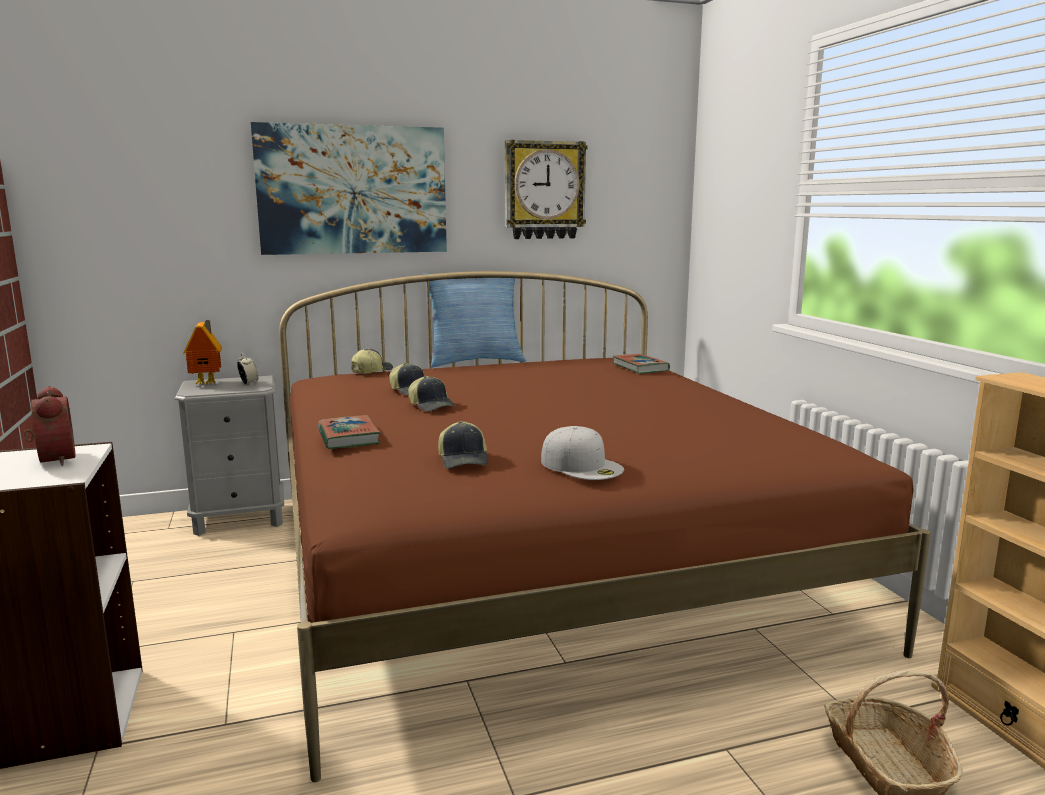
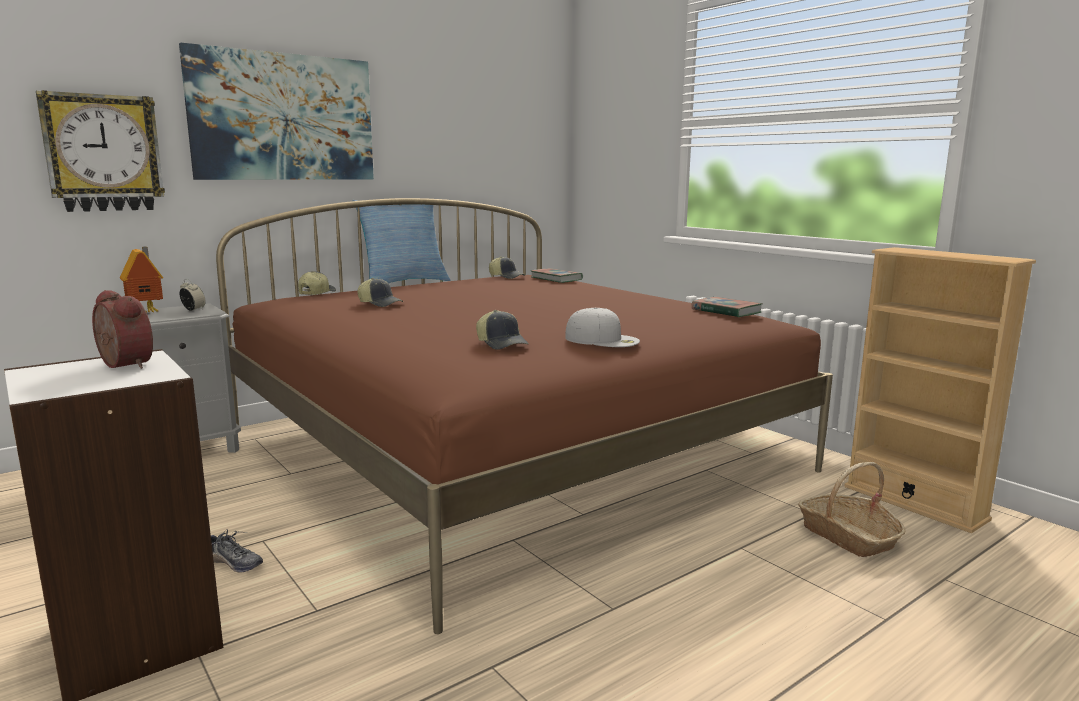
camera: 20 degrees left, 0 degrees up
book [318,415,381,449] -> book moved to [691,297,763,317]
cap [408,376,456,412] -> cap moved to [489,256,525,279]
wall clock [505,140,588,239] -> wall clock moved to [36,90,165,212]
none -> shoe [211,529,263,572]

